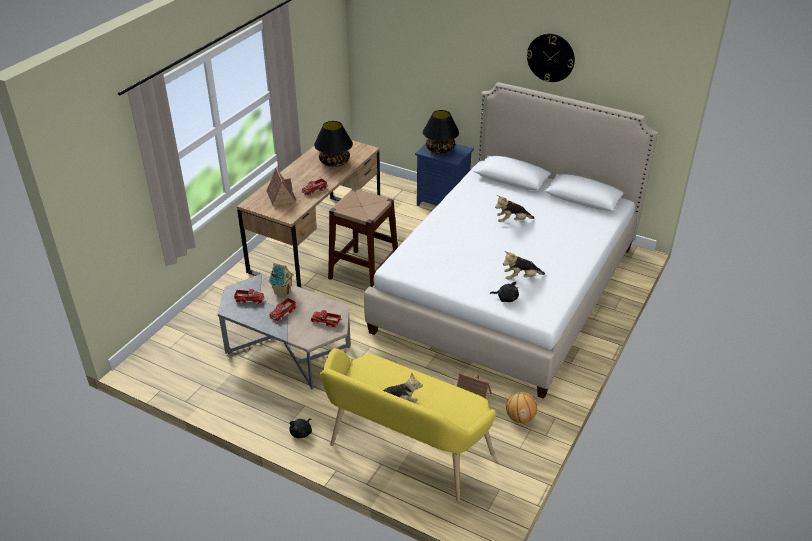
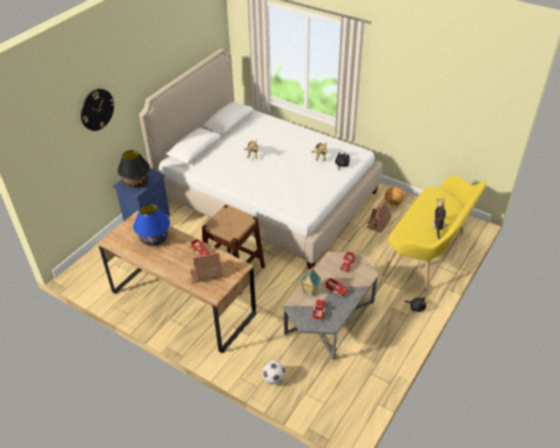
camera: 85 degrees left, 5 degrees up
black table lamp [314,121,353,167] -> blue table lamp [133,204,170,246]
wall clock [527,34,575,82] -> wall clock moved to [81,89,115,131]
none -> football [262,361,285,384]

